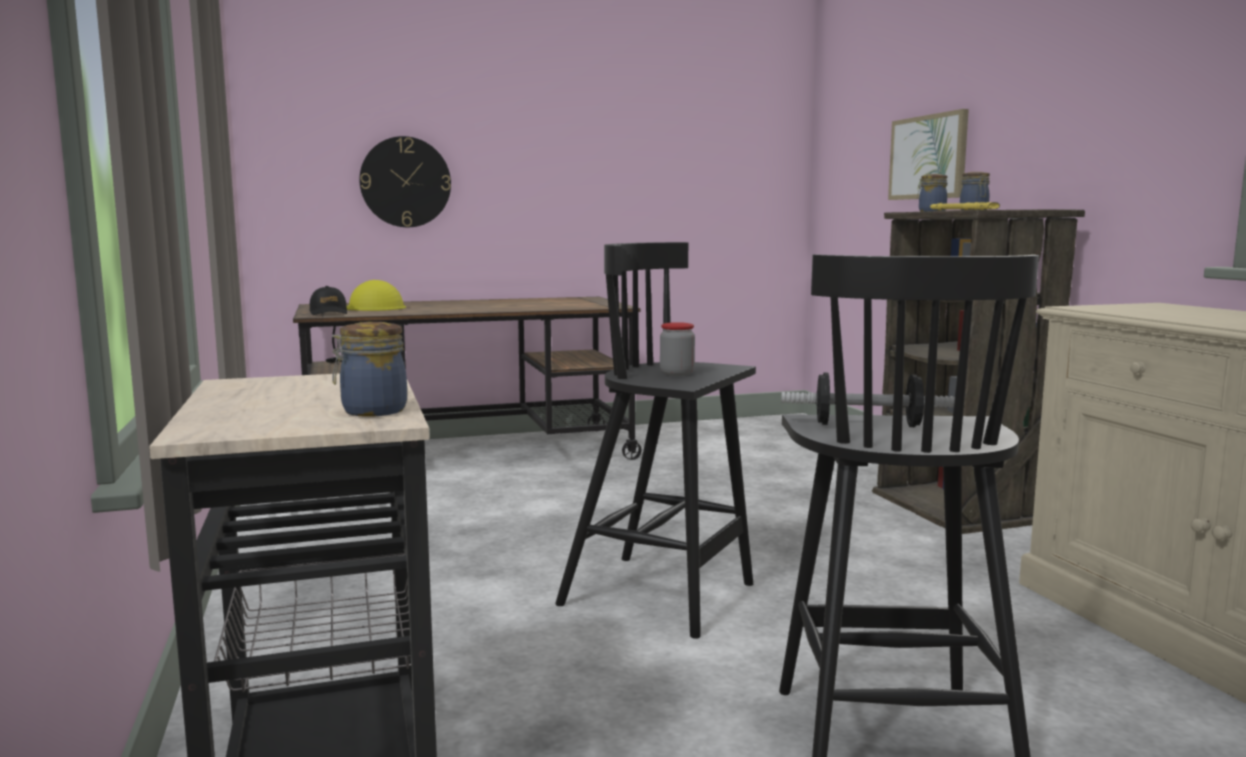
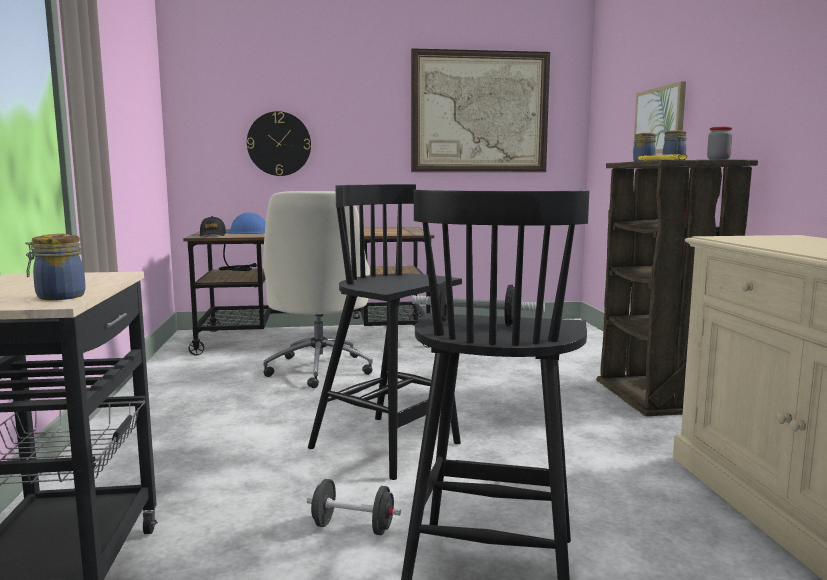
camera: 10 degrees right, 0 degrees up
yellow hard hat [347,280,406,311] -> blue hard hat [226,213,266,234]
jar [660,322,695,376] -> jar moved to [707,127,733,160]
none -> beige office chair [263,191,373,388]
none -> black dumbbell [307,479,401,535]
none -> picture [411,48,550,172]

